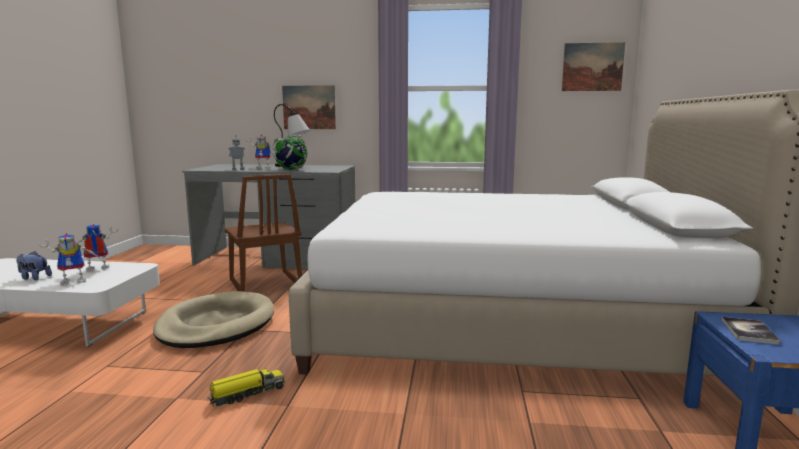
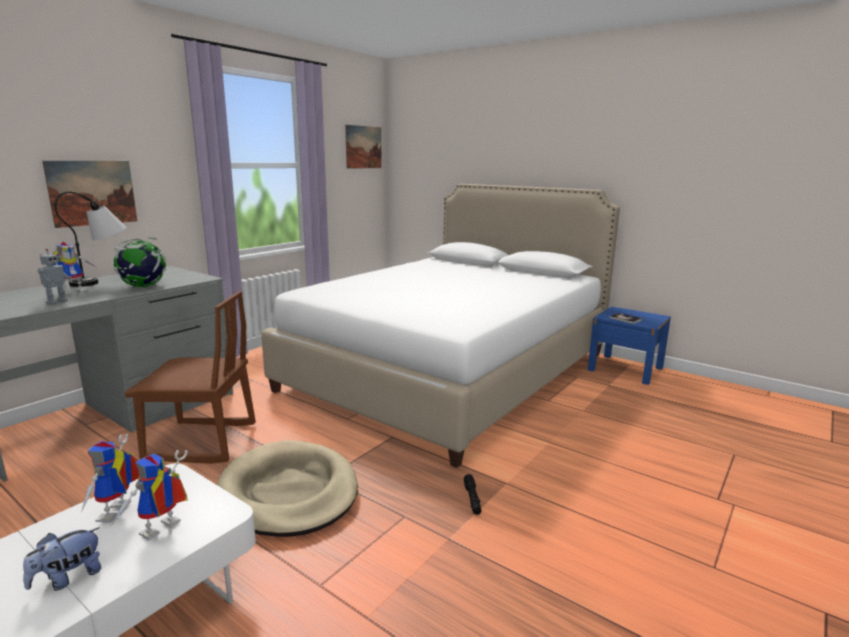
camera: 60 degrees left, 5 degrees up
toy robot [38,233,103,285] -> toy robot turned 150 degrees counterclockwise [111,450,188,541]
toy truck [209,369,285,407] -> black flashlight [464,474,481,515]

